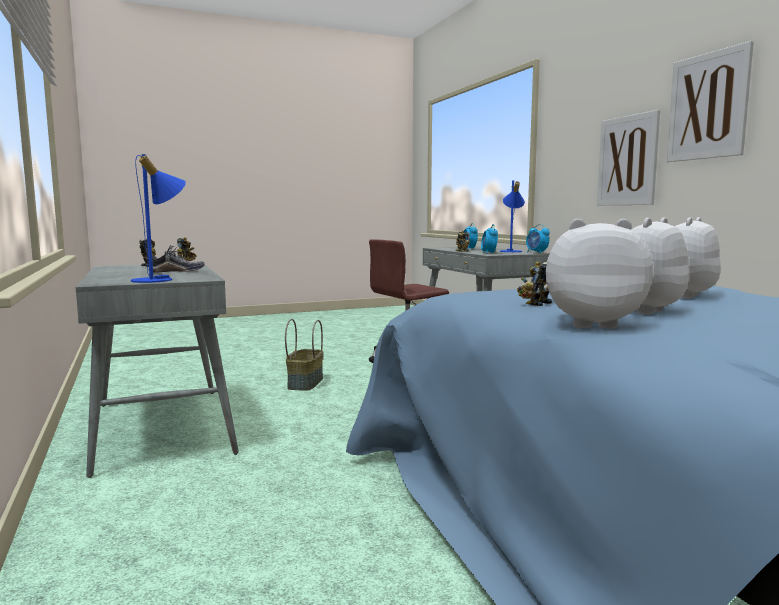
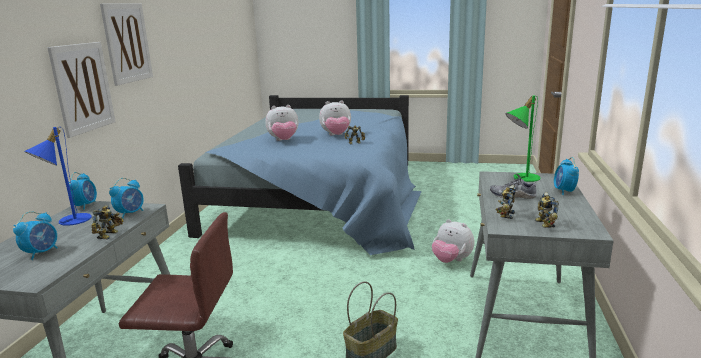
camera: 145 degrees left, 10 degrees up
blue table lamp [131,154,186,283] -> green table lamp [505,95,541,182]
plush toy [546,219,653,328] -> plush toy moved to [432,219,474,263]
none -> alarm clock [554,157,579,195]

